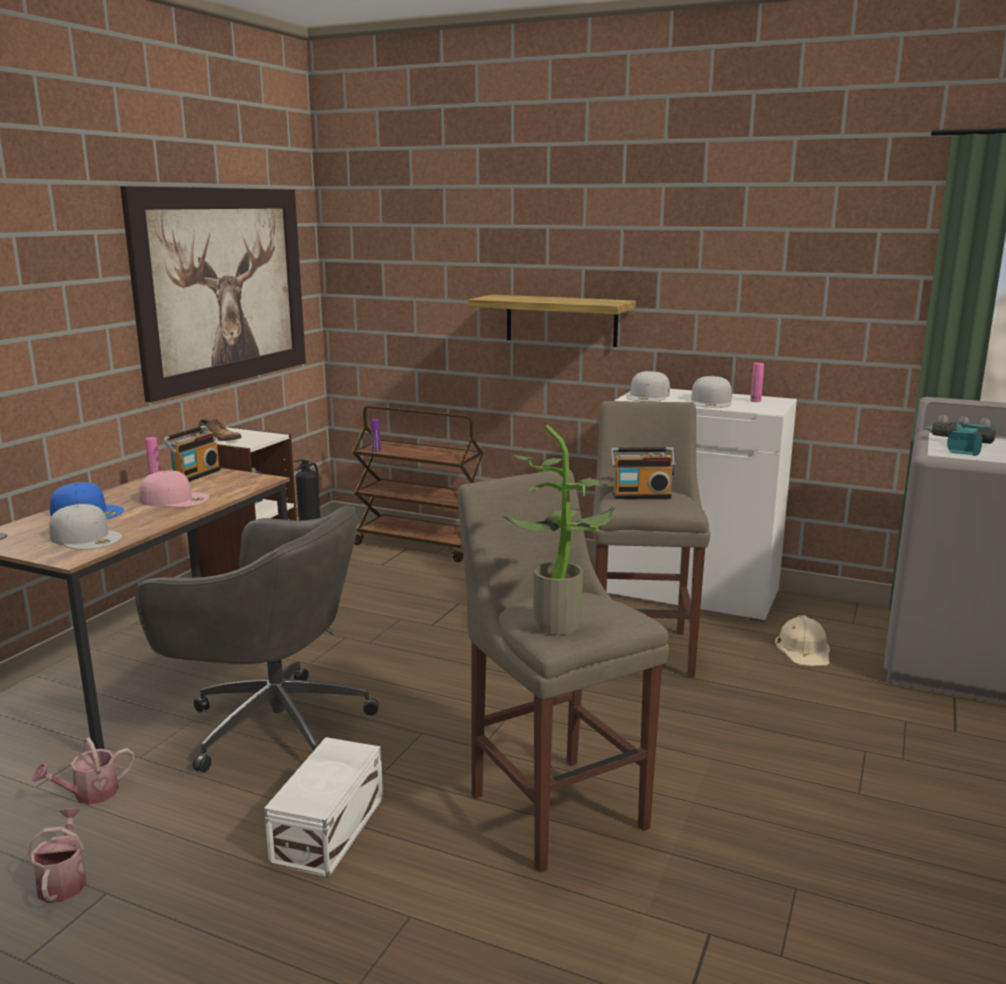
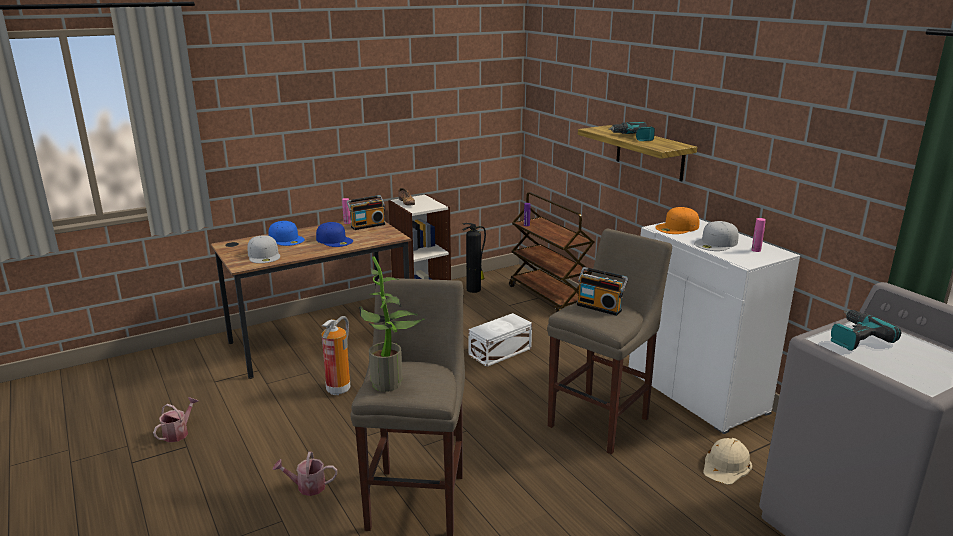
camera: 35 degrees right, 5 degrees up
watering can [32,737,135,805] -> watering can moved to [273,452,337,496]
picture [120,186,306,402] -> none
grey office chair [136,505,379,772] -> fire extinguisher [321,316,350,395]
pink cap [139,470,209,507] -> blue cap [316,222,353,247]
white storage box [264,737,383,877] -> white storage box moved to [468,313,532,367]
white cap [626,371,670,402] -> orange cap [655,207,699,234]
none -> power drill [609,122,655,141]

